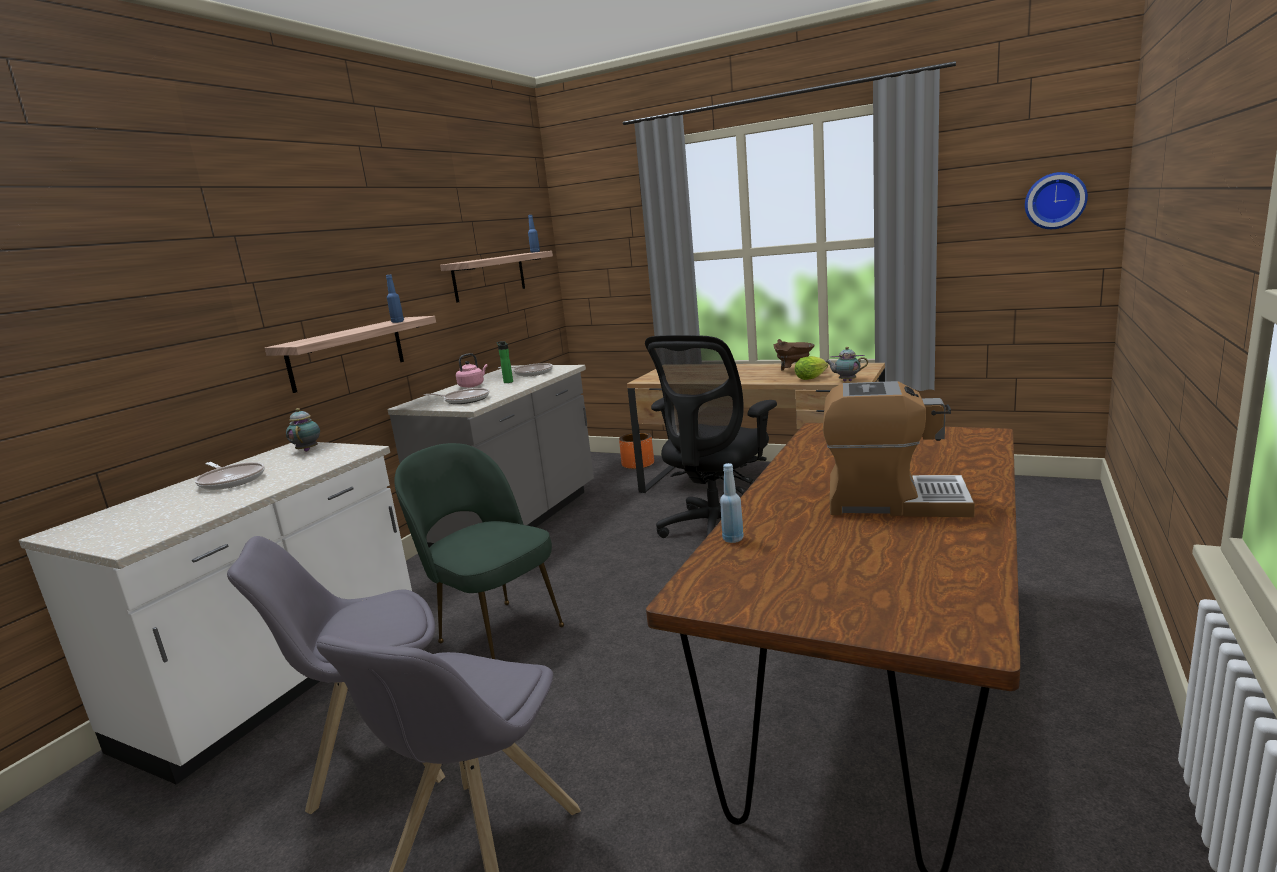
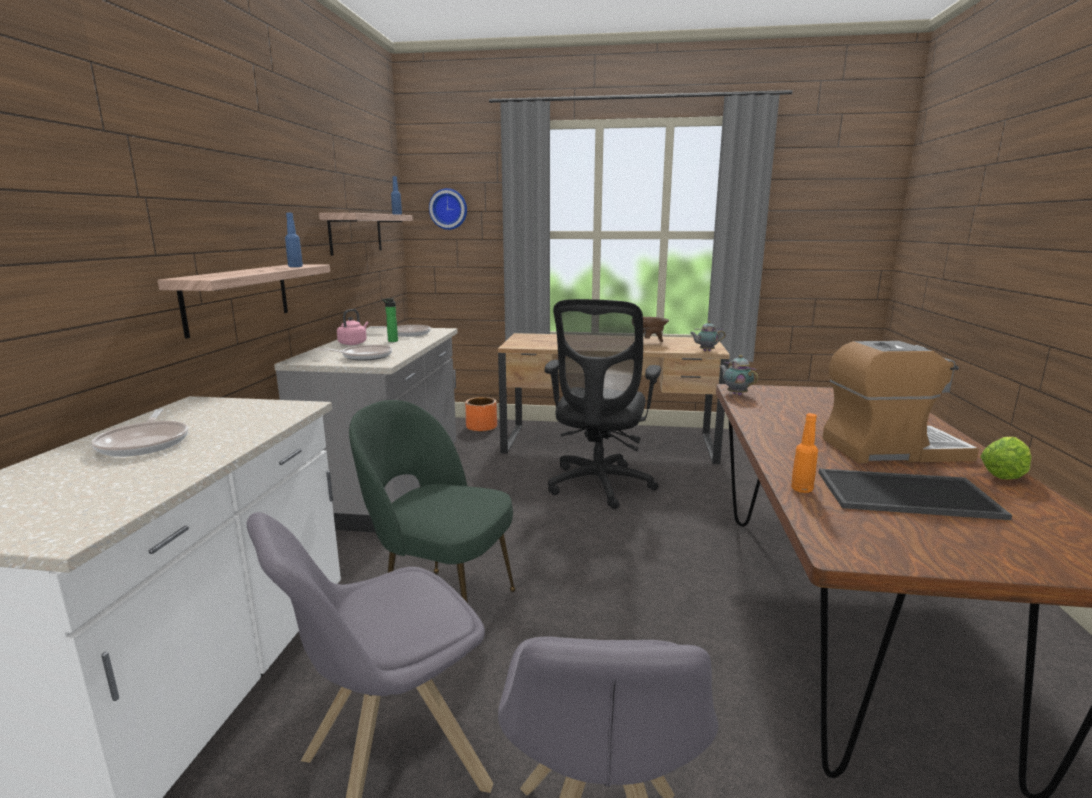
camera: 20 degrees left, 0 degrees up
frying pan [195,462,265,490] -> frying pan turned 45 degrees clockwise [91,409,188,457]
teapot [286,408,320,452] -> teapot moved to [720,355,758,395]
blue bottle [720,463,744,543] -> orange bottle [791,413,818,493]
lettuce [795,356,828,380] -> lettuce moved to [980,437,1032,479]
wall clock [1025,172,1088,229] -> wall clock moved to [429,188,467,230]
none -> tray [818,469,1012,520]

